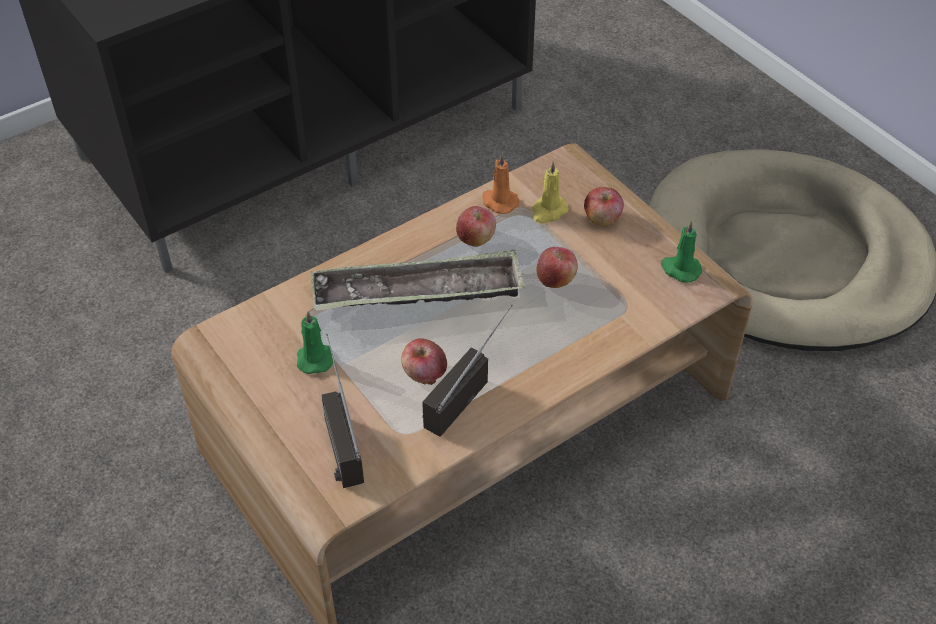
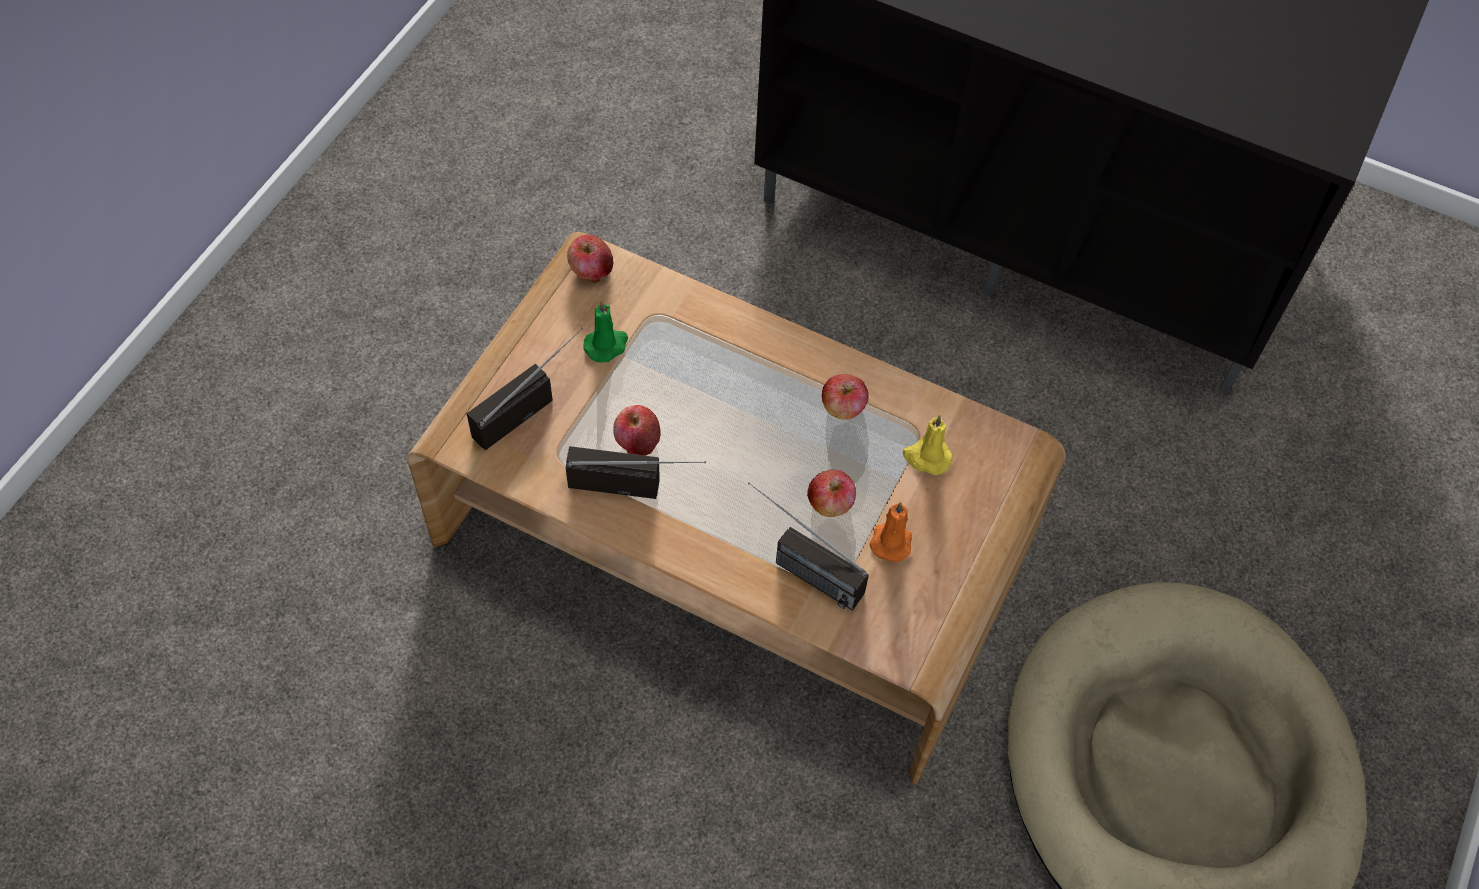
camera: 60 degrees right, 10 degrees up
tray [310,250,524,311] -> none
orange candle [482,153,519,214] -> orange candle moved to [870,502,912,562]
apple [584,187,624,226] -> apple moved to [567,235,613,283]
green candle [661,221,702,282] -> none
none -> radio [748,482,869,610]

